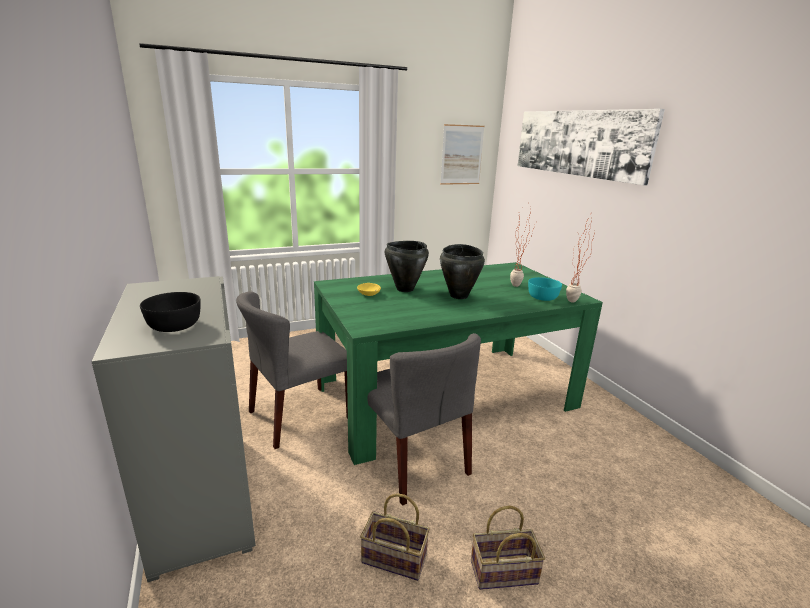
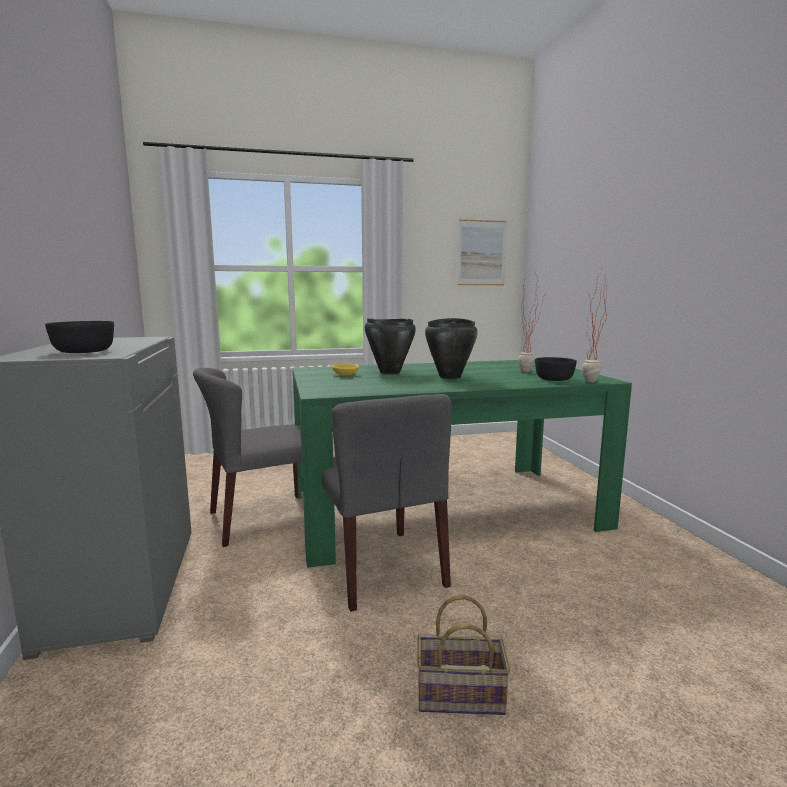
camera: 10 degrees right, 10 degrees down
basket [360,493,430,581] -> none
picture [518,109,665,185] -> none
turquoise bowl [528,277,562,301] -> black bowl [535,357,577,381]

